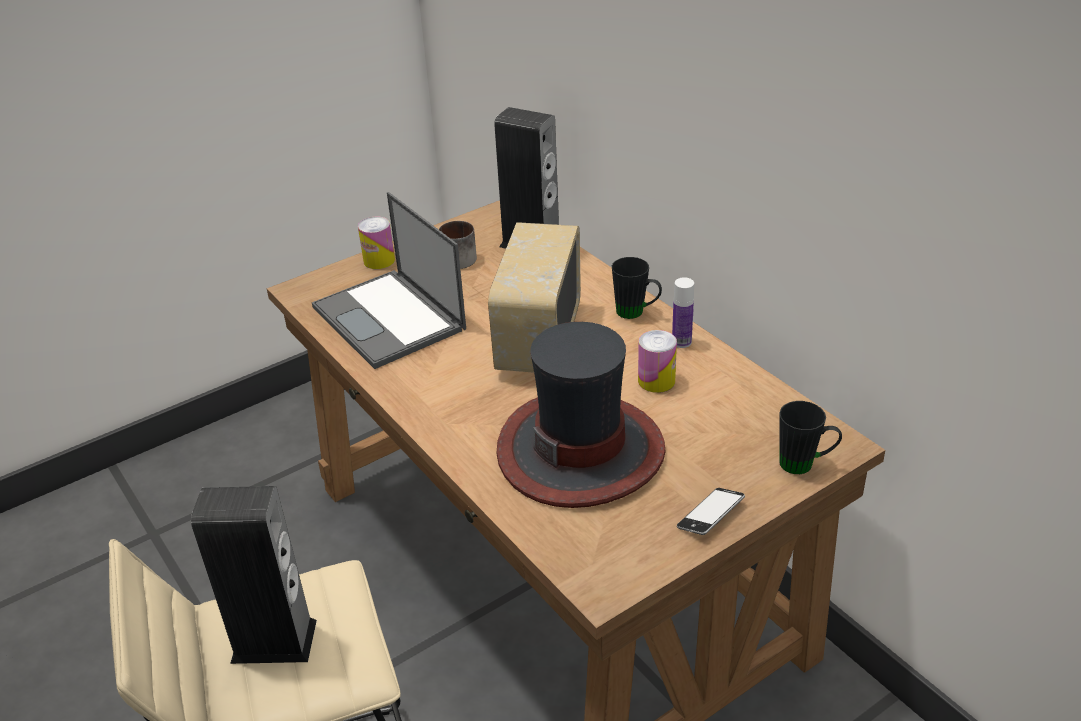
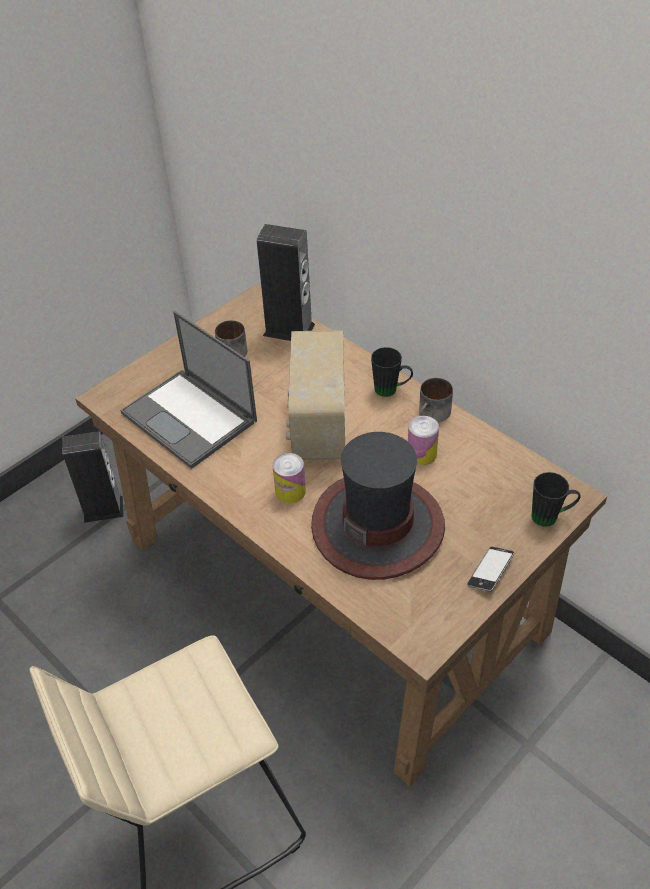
camera: 10 degrees left, 10 degrees up
speaker [191,486,317,664] -> speaker moved to [62,431,124,523]
can [358,216,395,269] -> can moved to [272,453,306,503]
bottle [672,277,694,348] -> mug [419,378,453,422]

